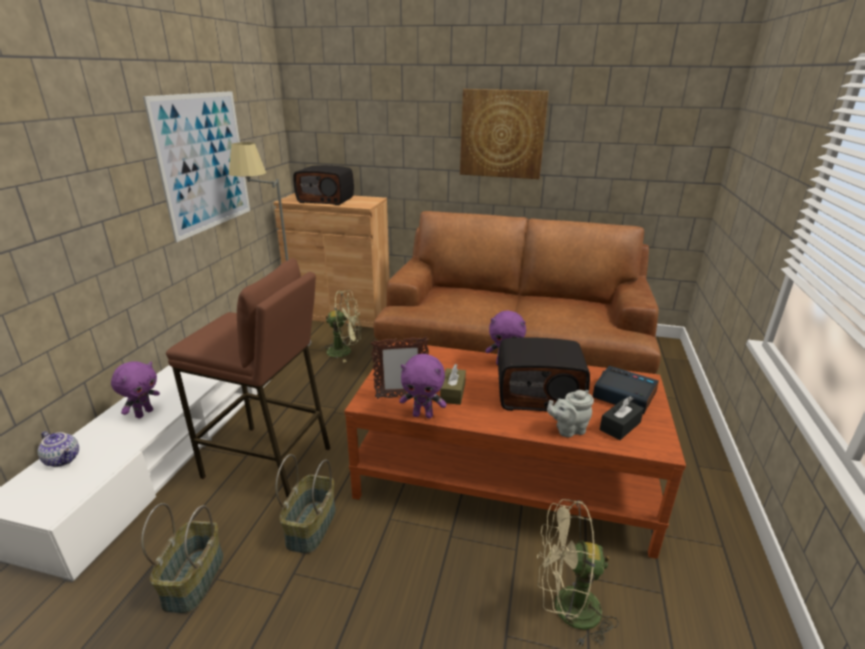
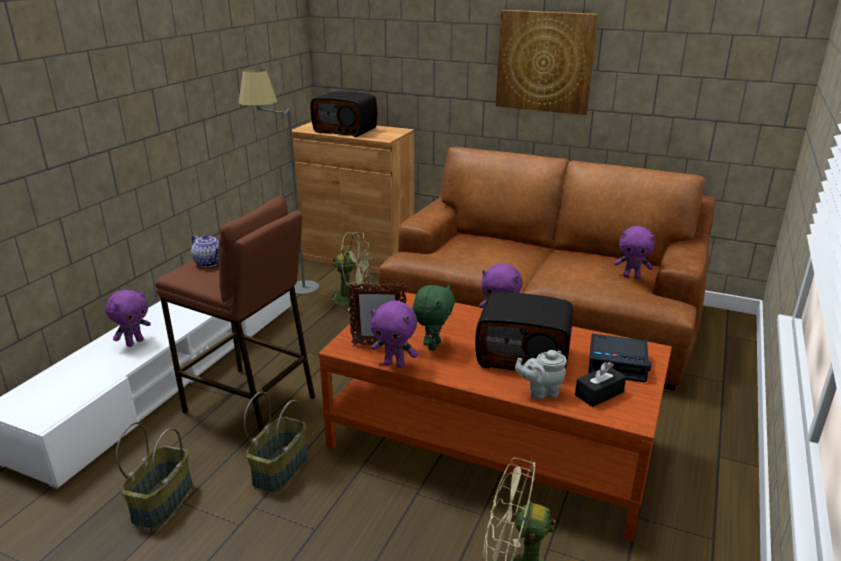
camera: 10 degrees right, 0 degrees up
teapot [38,431,79,467] -> teapot moved to [191,234,219,267]
picture [143,91,250,242] -> none
brown tissue box [440,364,466,405] -> green plush toy [412,285,455,351]
alarm clock [593,366,659,414] -> alarm clock turned 150 degrees clockwise [588,334,651,382]
none -> purple plush toy [614,226,655,279]

